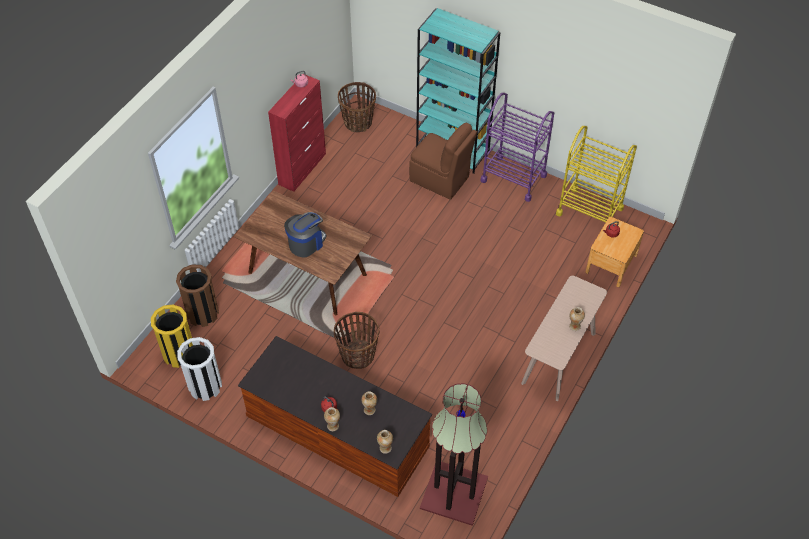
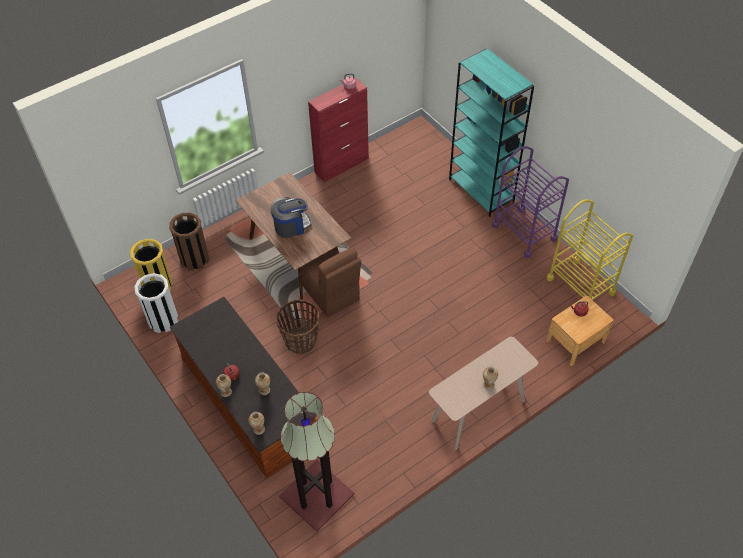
camera: 25 degrees right, 0 degrees up
basket [338,82,376,132] -> none
brown chair [409,123,477,200] -> brown chair moved to [301,248,361,317]

